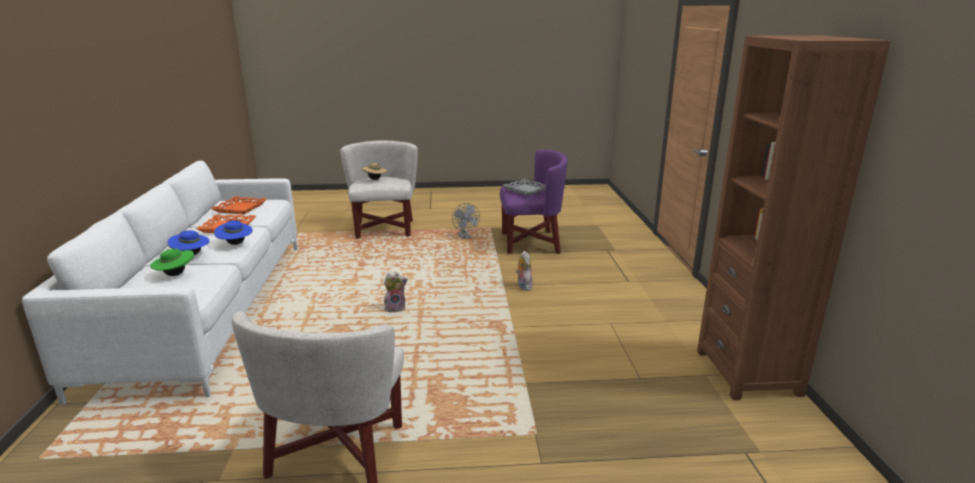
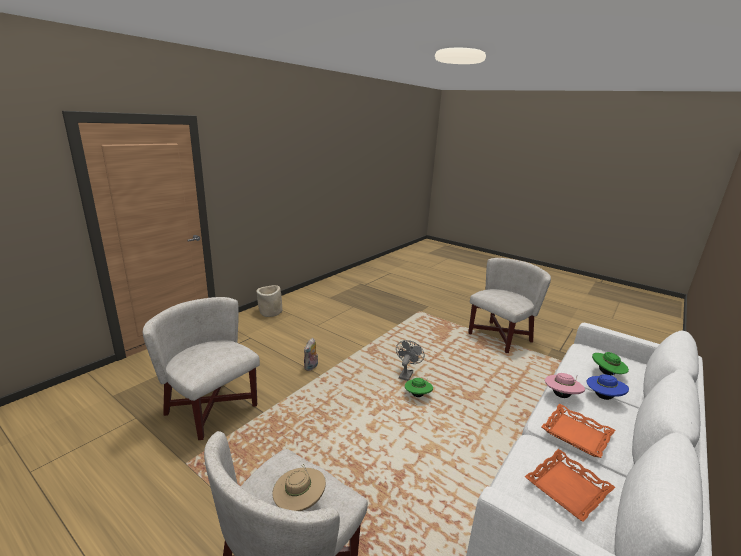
camera: 140 degrees left, 0 degrees up
blue hat [214,220,253,245] -> pink hat [545,373,585,398]
plush toy [384,272,408,312] -> green hat [405,378,433,397]
grey fan [452,203,480,239] -> grey fan moved to [396,340,424,381]
purple armchair [500,150,568,254] -> white armchair [143,297,260,440]
grey tray [503,179,546,196] -> none
brown bookcase [697,35,891,400] -> none
none -> beige planter [256,285,282,317]

